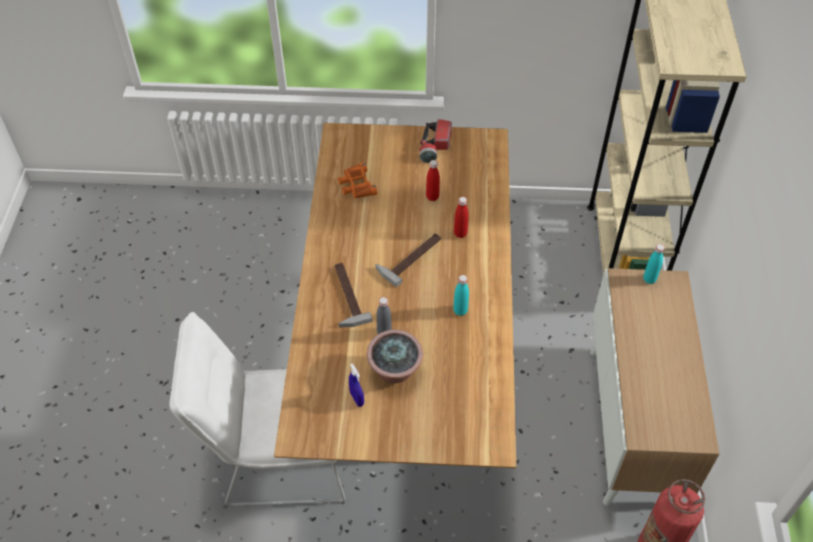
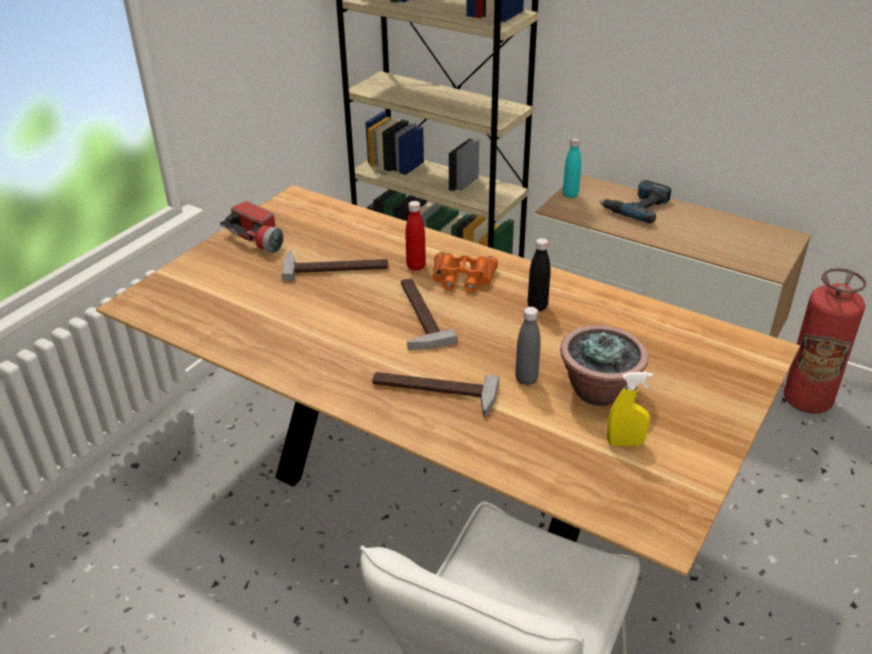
camera: 60 degrees left, 15 degrees down
orange binoculars [338,162,377,198] -> orange binoculars moved to [432,252,498,293]
blue spray bottle [349,363,364,407] -> yellow spray bottle [607,372,653,446]
red bottle [426,160,440,201] -> hammer [282,250,388,281]
turquoise bottle [453,275,469,316] -> black bottle [528,238,551,311]
none -> power drill [599,180,671,223]

